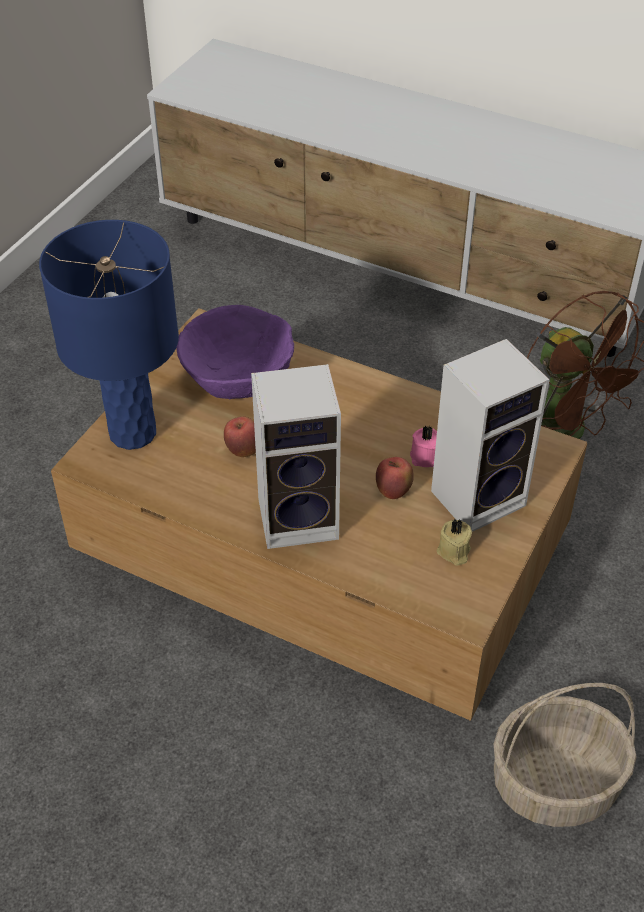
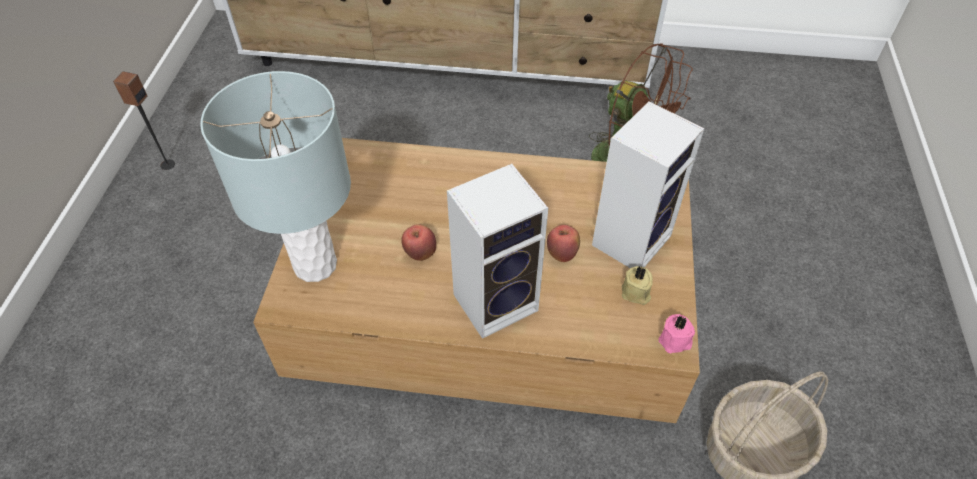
camera: 20 degrees left, 5 degrees up
blue table lamp [39,220,179,450] -> grey table lamp [200,71,351,282]
purple bowl [176,305,294,400] -> none
pink candle [410,425,437,467] -> pink candle moved to [658,314,695,353]
none -> speaker [113,71,175,170]

